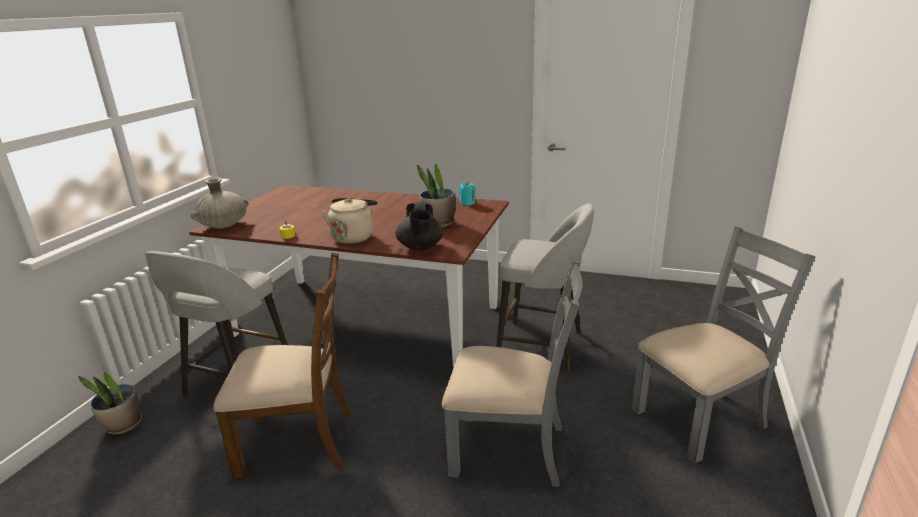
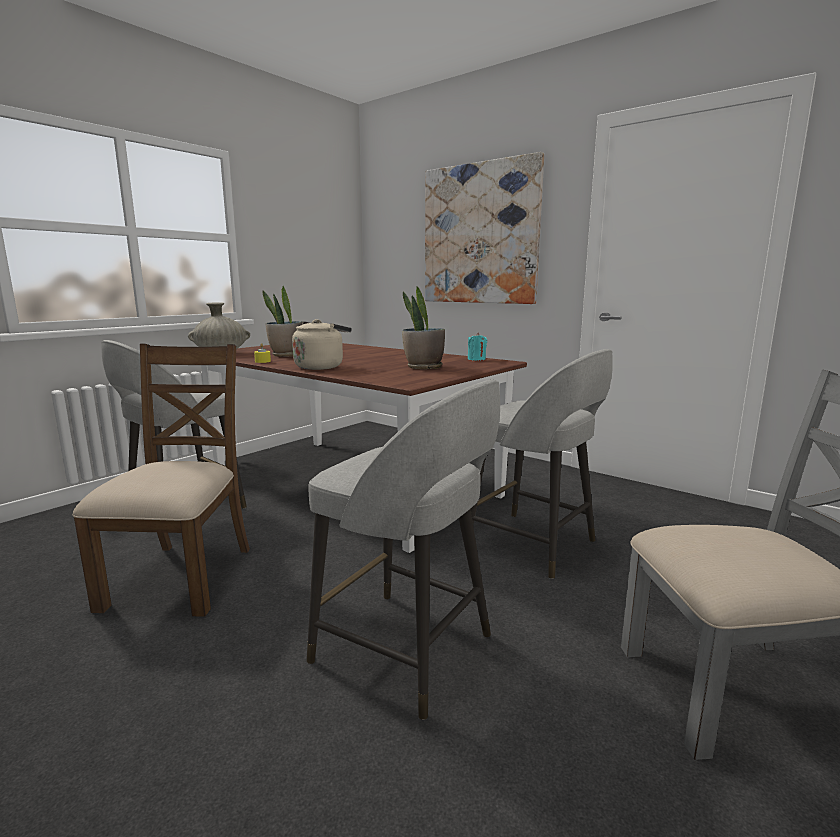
camera: 20 degrees right, 10 degrees down
potted plant [78,372,142,435] -> potted plant moved to [263,286,302,357]
brown chair [213,252,353,478] -> brown chair turned 105 degrees counterclockwise [73,344,250,617]
black teapot [395,202,443,250] -> none
grey chair [442,259,583,487] -> grey stool [307,380,500,720]
none -> picture [425,152,544,304]

